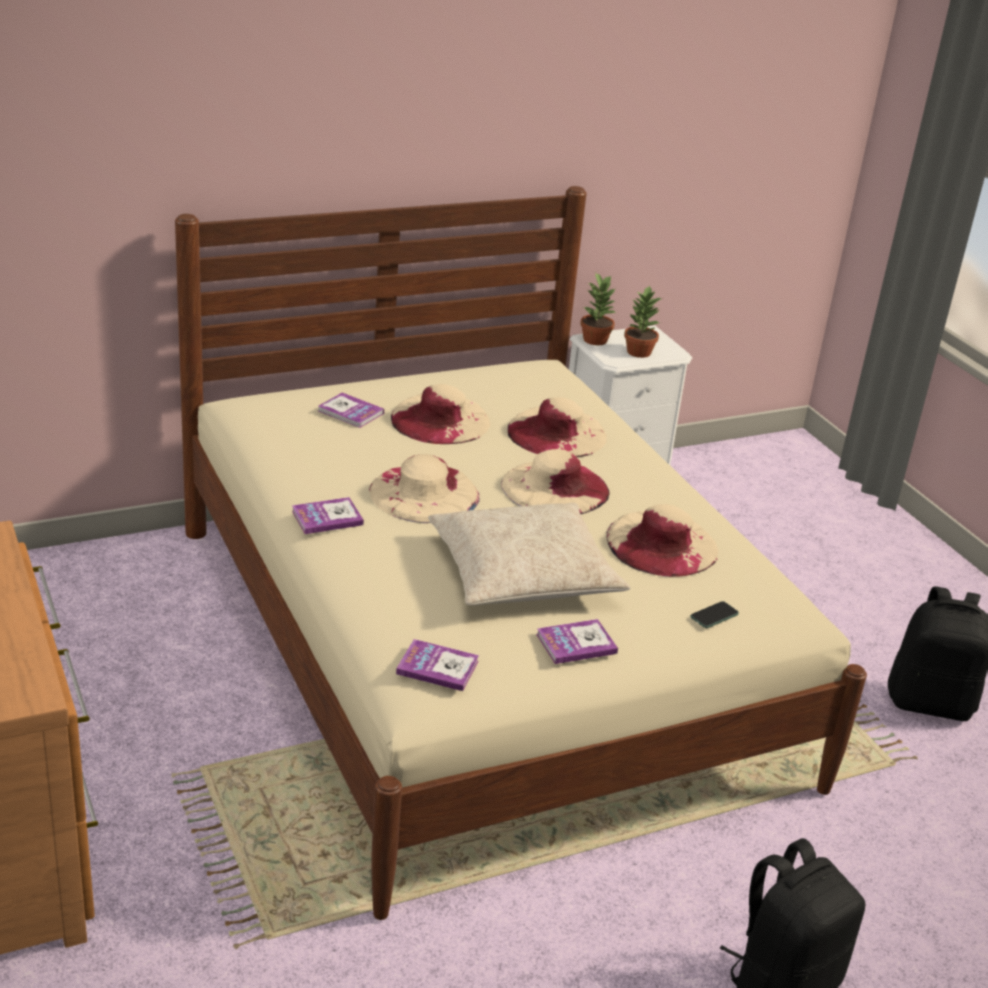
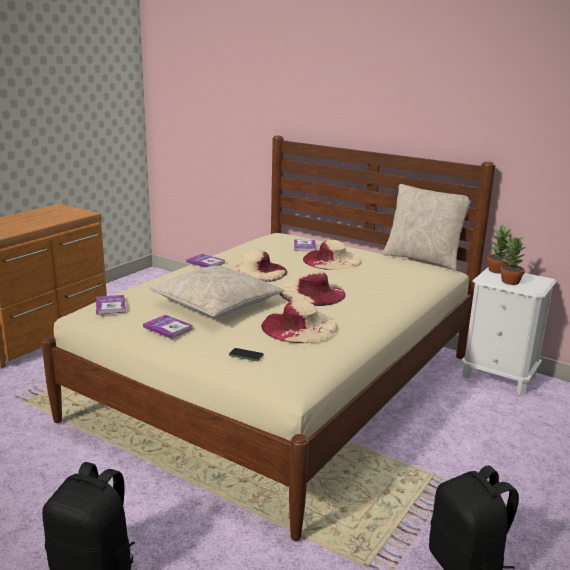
camera: 60 degrees right, 10 degrees down
beige hat [508,397,607,457] -> none
none -> beige pillow [382,184,471,270]

